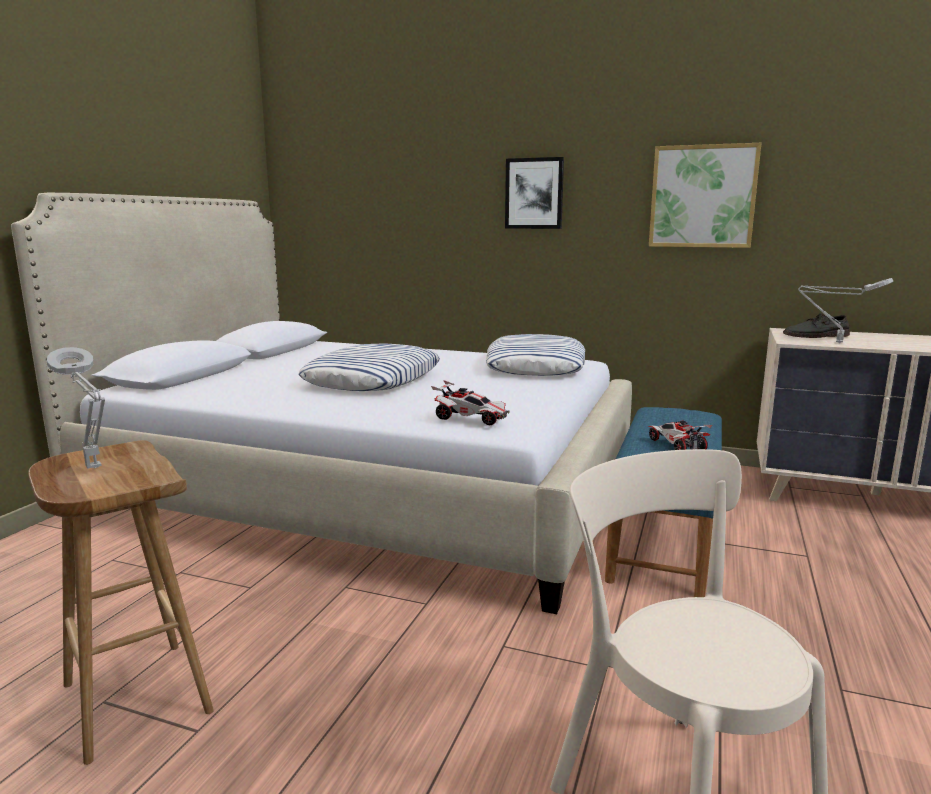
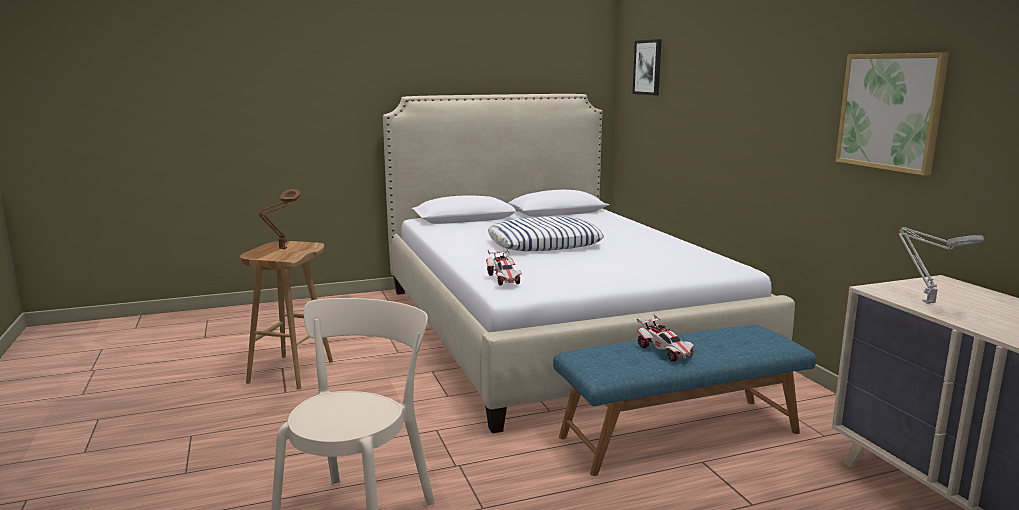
camera: 50 degrees right, 0 degrees up
grey table lamp [47,347,105,468] -> brown table lamp [258,189,301,250]
pillow [486,334,585,376] -> none
picture [505,157,564,229] -> picture moved to [632,39,662,96]
toy car [648,421,712,450] -> toy car turned 120 degrees clockwise [637,315,695,362]
grey shoe [783,313,850,338] -> none

